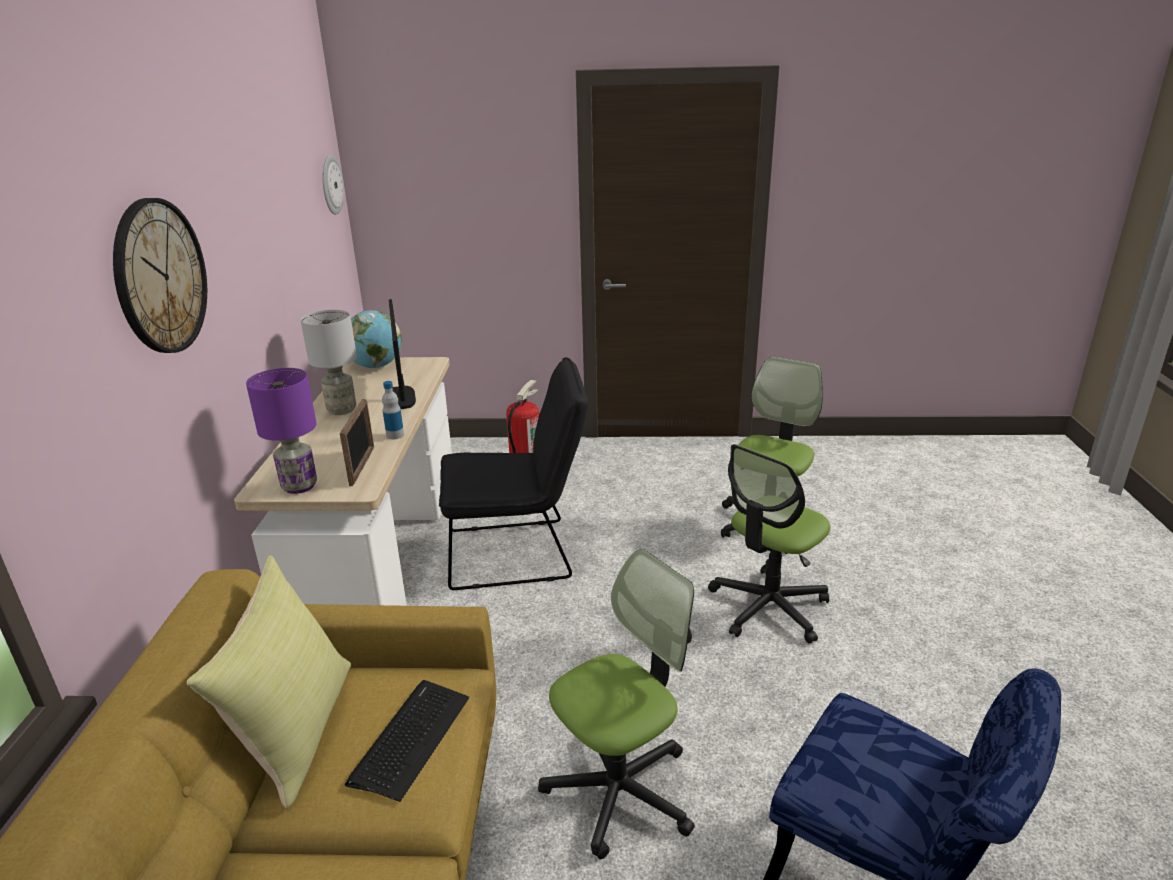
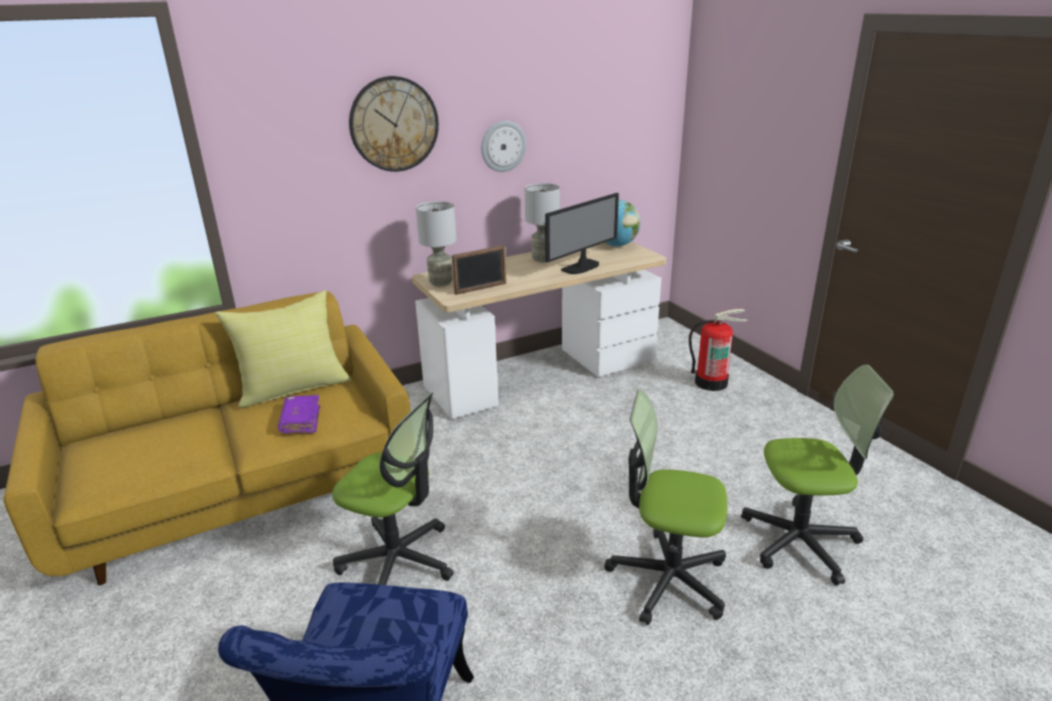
camera: 60 degrees right, 0 degrees up
purple table lamp [246,368,317,494] -> grey table lamp [416,201,456,287]
wall clock [323,155,344,215] -> wall clock moved to [481,121,526,172]
keyboard [345,680,469,802] -> purple book [278,395,320,433]
bottle [382,381,404,440] -> none
black chair [439,357,588,590] -> none

